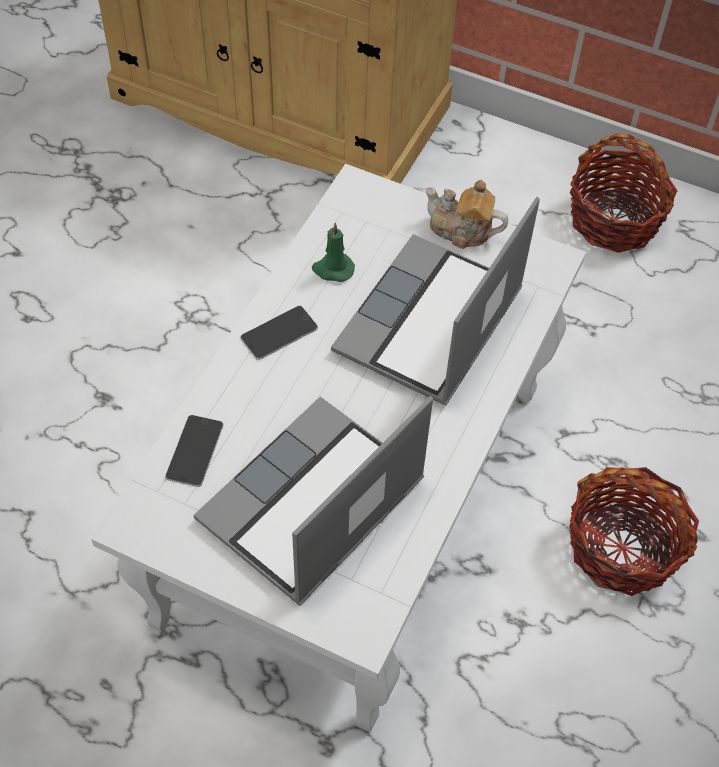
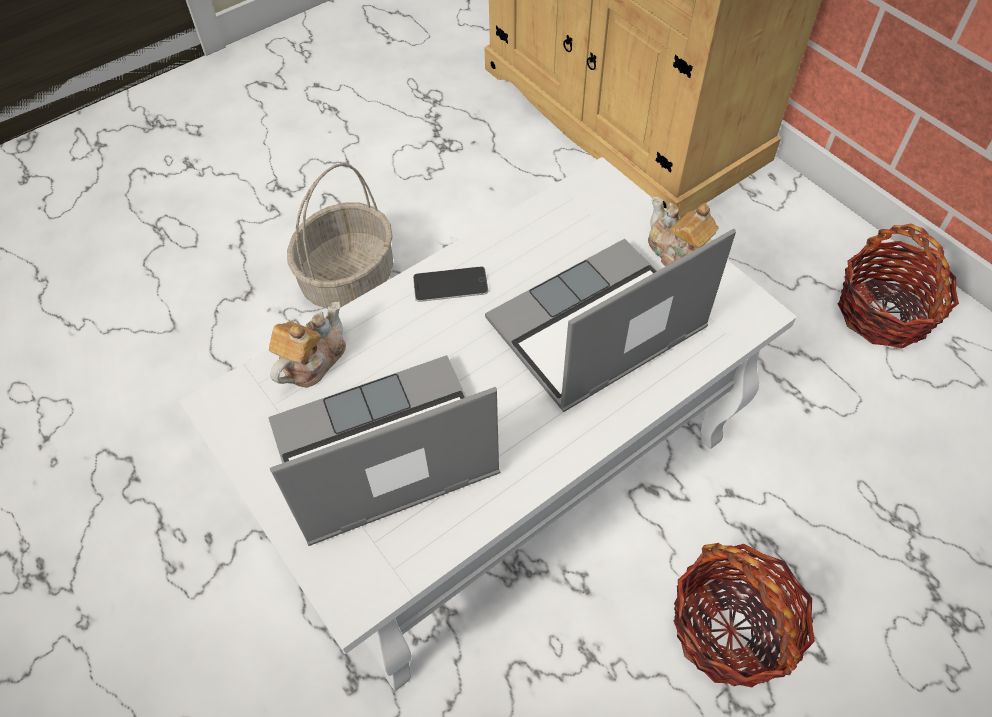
camera: 30 degrees right, 0 degrees up
phone [165,415,224,487] -> teapot [269,302,346,388]
green candle [312,223,355,282] -> none
none -> basket [287,163,393,309]

